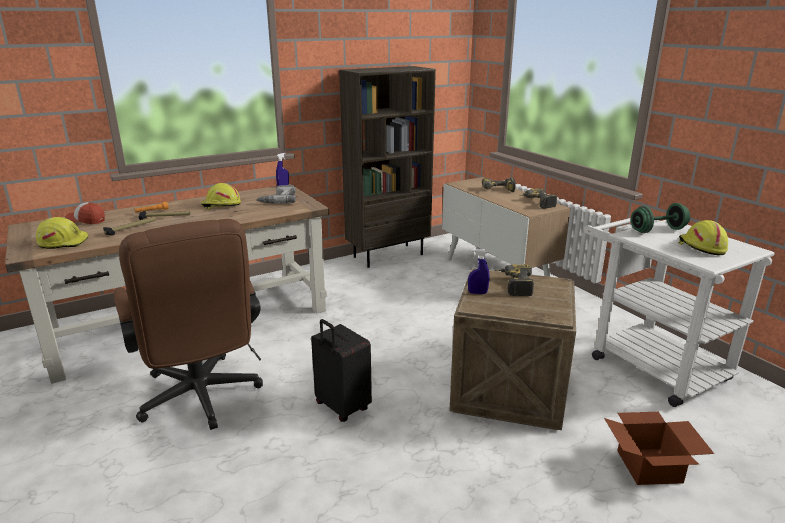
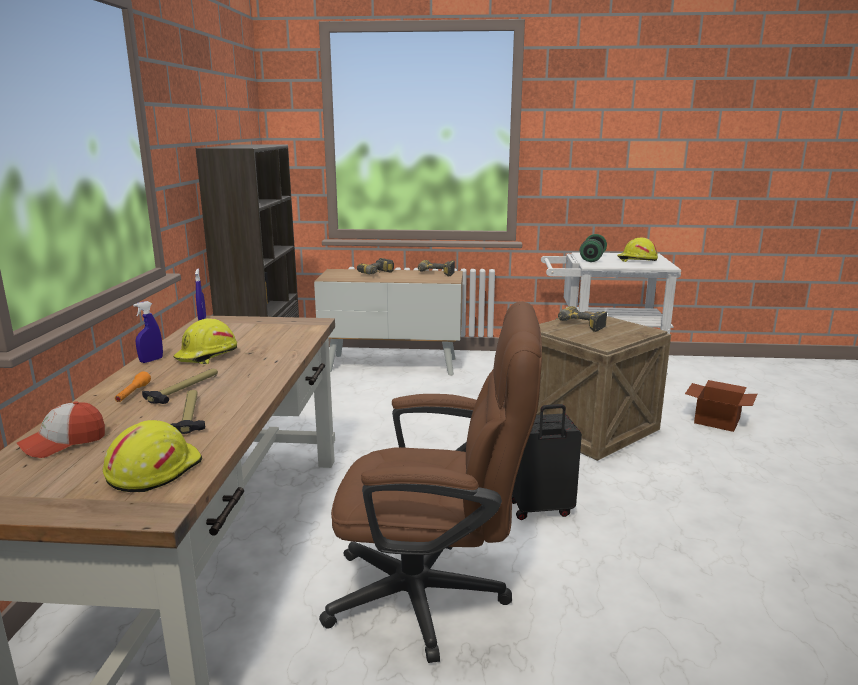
camera: 55 degrees left, 5 degrees down
power drill [256,185,296,204] -> none
blue spray bottle [468,249,489,294] -> blue spray bottle moved to [133,301,163,363]

